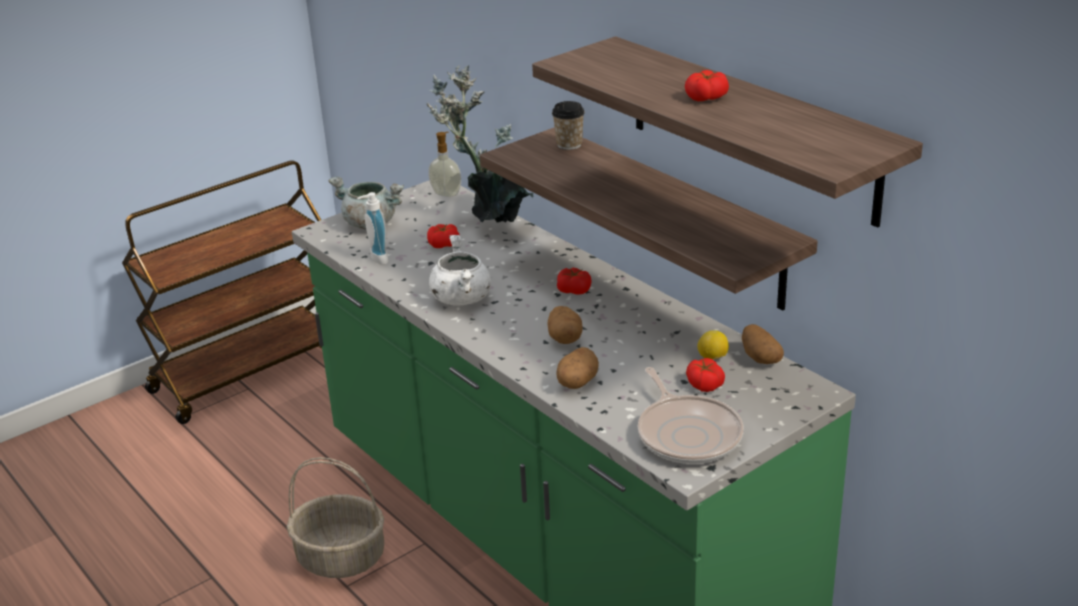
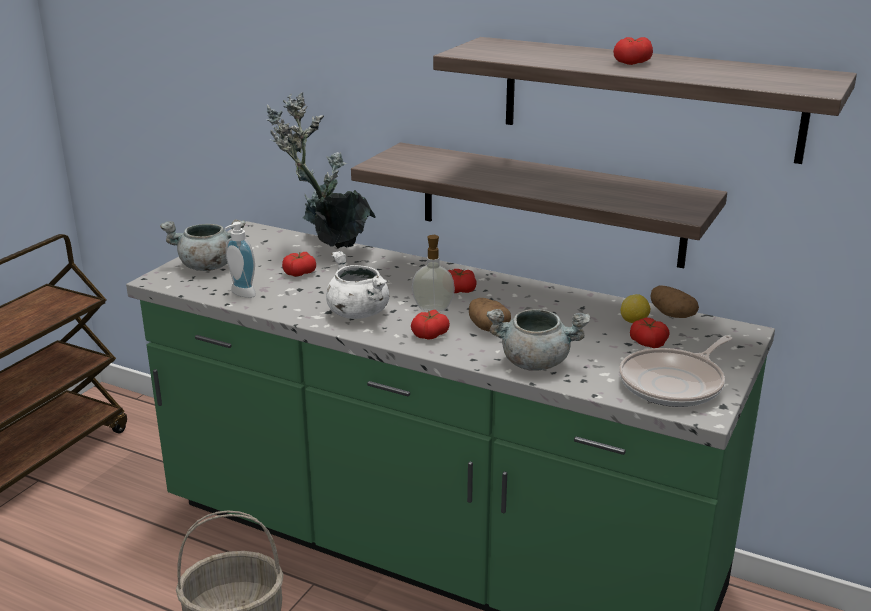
camera: 25 degrees left, 5 degrees down
soap dispenser [428,132,461,197] -> soap dispenser moved to [412,235,455,311]
cup [552,101,585,150] -> none
potato [556,347,599,389] -> grey cooking pot [487,309,590,371]
frying pan [638,367,743,464] -> frying pan turned 90 degrees clockwise [619,335,732,407]
none -> tomato [411,310,450,340]

